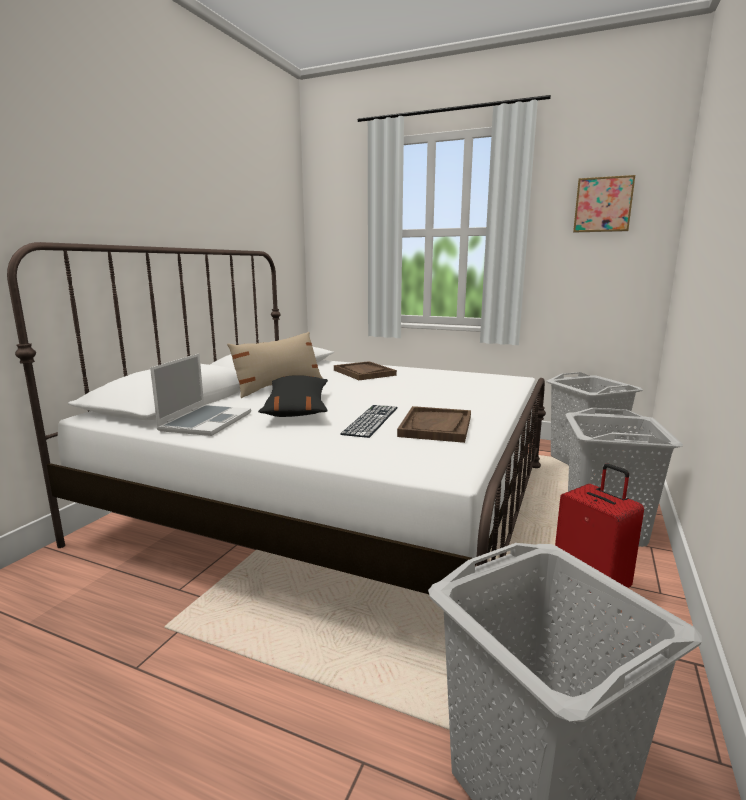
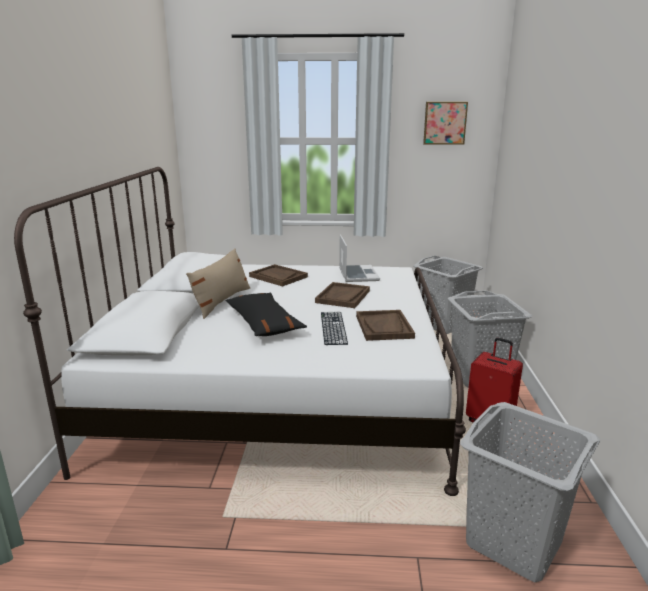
camera: 20 degrees left, 5 degrees up
laptop [150,353,251,436] -> laptop moved to [339,234,380,282]
none -> brown tray [315,282,370,308]

